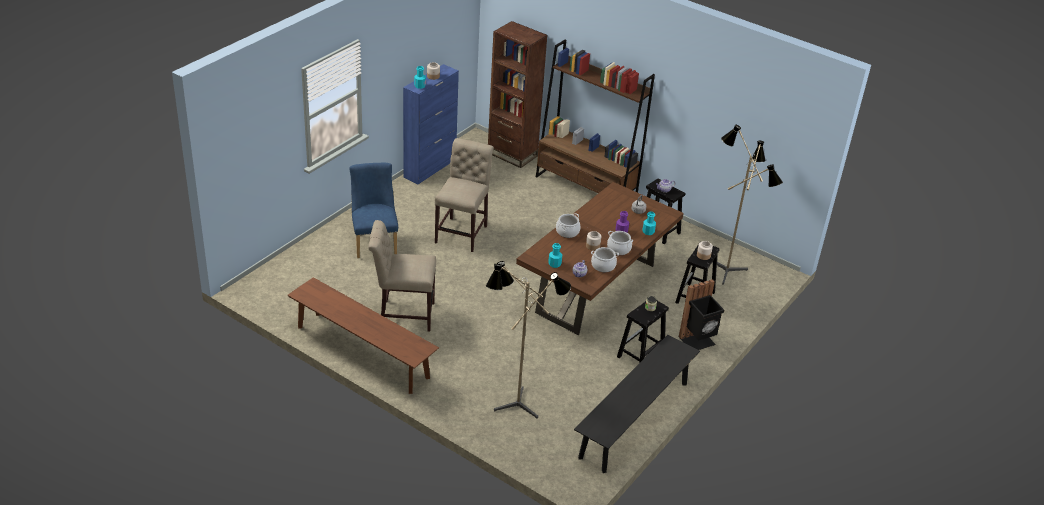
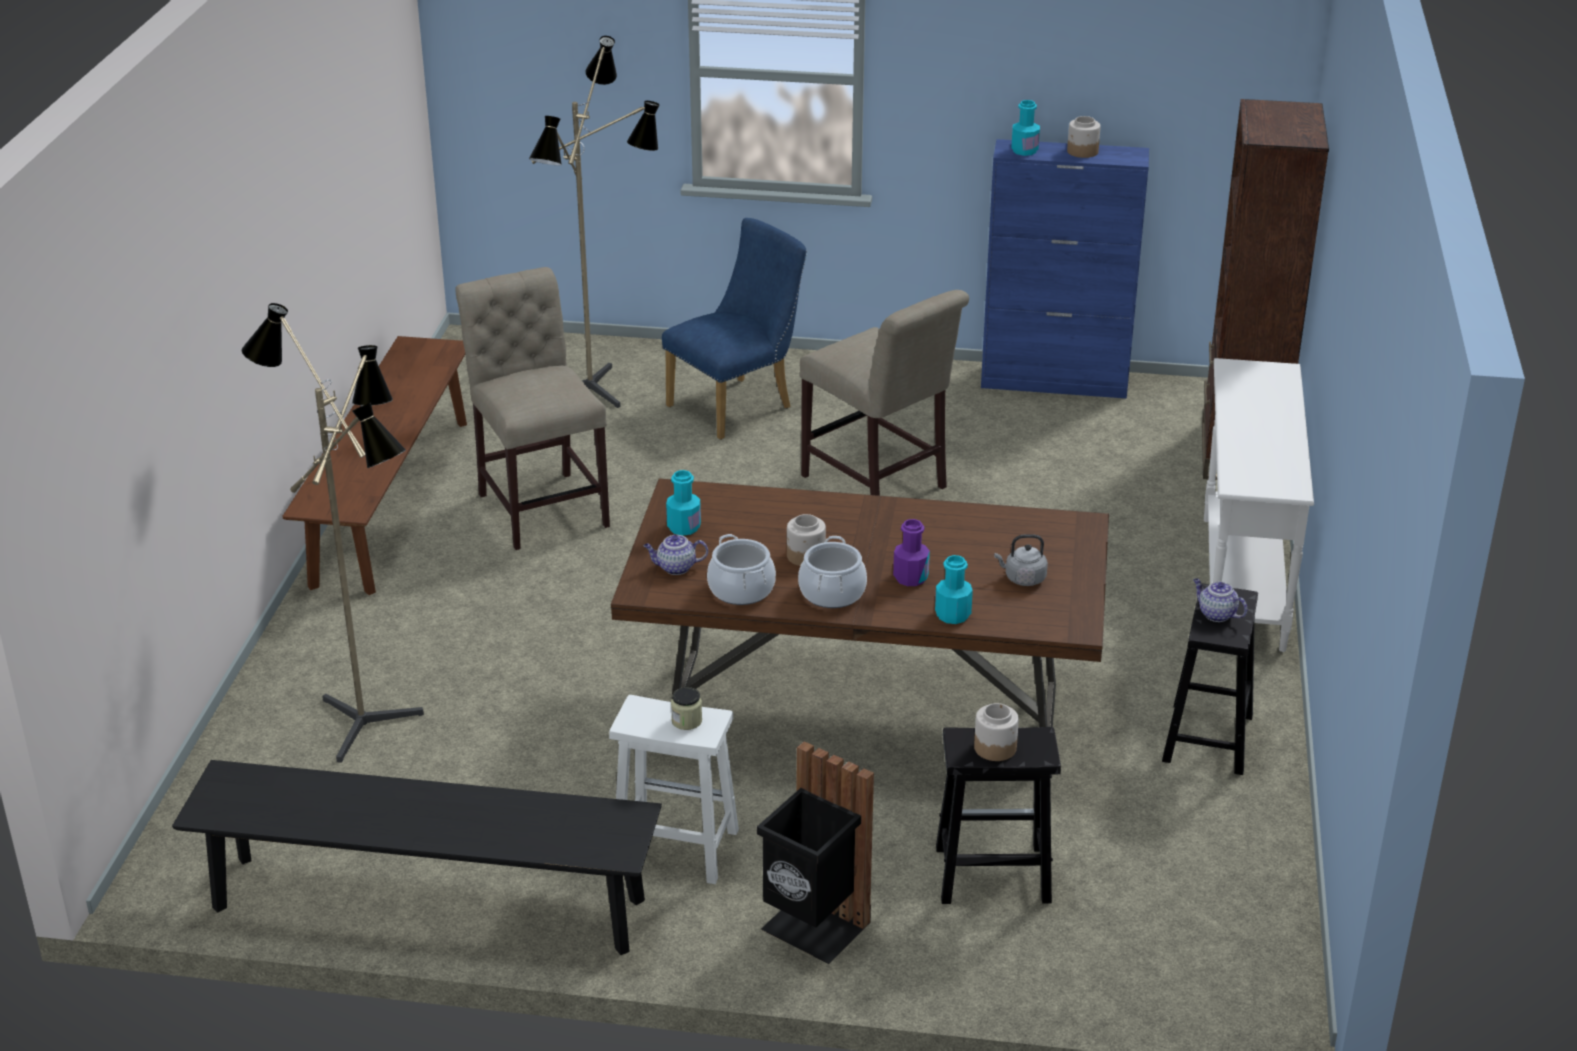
camera: 65 degrees right, 5 degrees down
beige chair [435,138,494,252] -> beige chair turned 60 degrees clockwise [799,290,969,496]
brown bookcase [536,40,655,193] -> white console table [1204,358,1314,652]
cooking pot [556,213,580,238] -> none
black stool [617,301,669,363] -> white stool [609,695,739,884]
floor lamp [712,125,783,285] -> floor lamp moved to [529,36,659,408]

